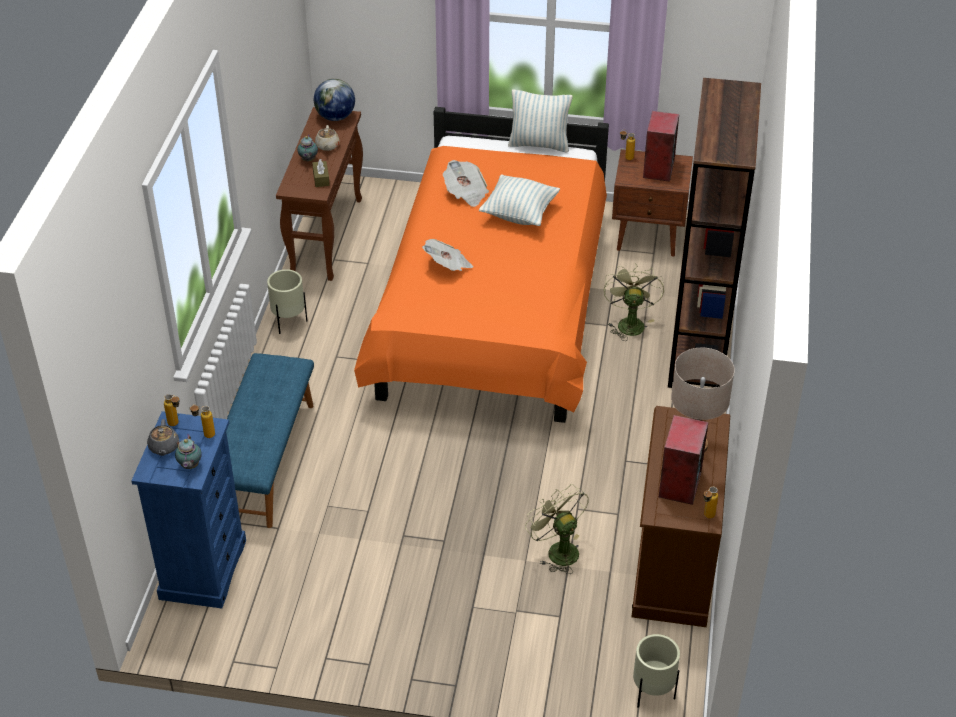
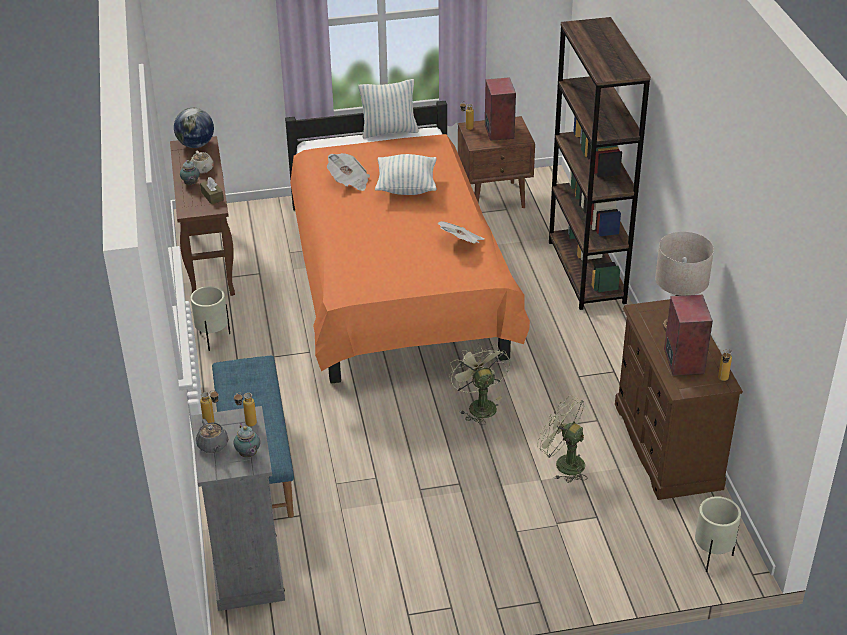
camera: 20 degrees left, 5 degrees down
blue dresser [131,411,246,608] -> grey dresser [192,406,285,611]
newspaper [422,239,473,271] -> newspaper moved to [438,221,484,244]
green fan [603,263,664,341] -> green fan moved to [449,343,510,425]

